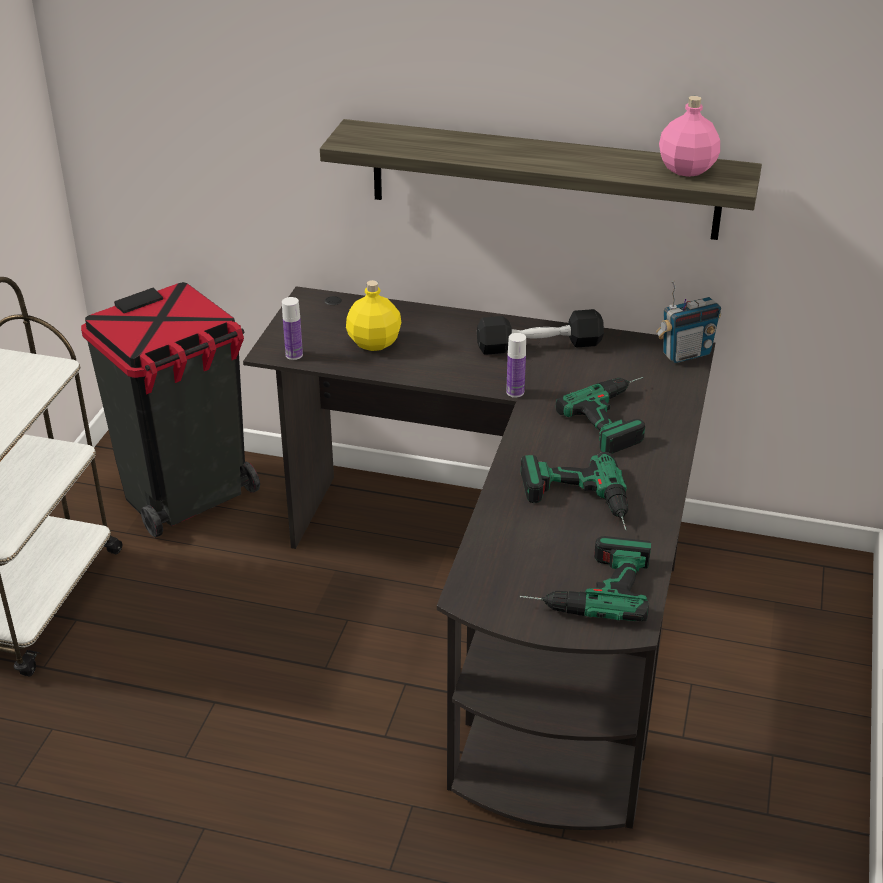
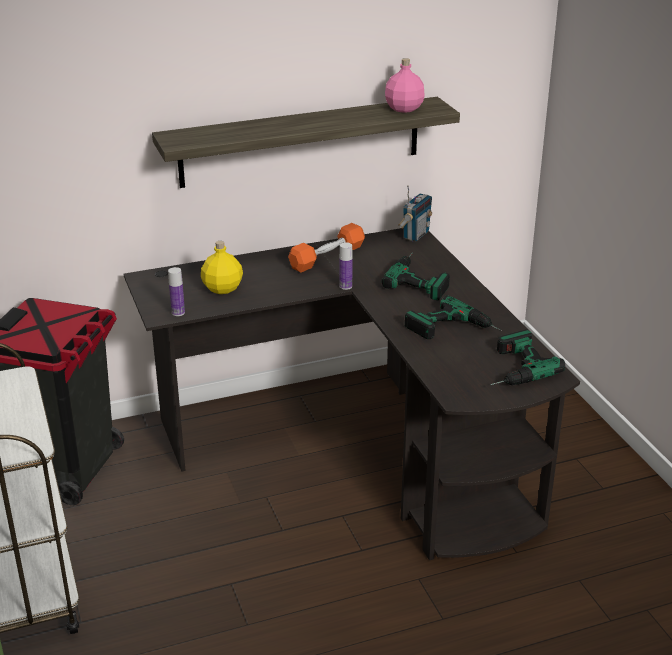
camera: 35 degrees left, 5 degrees down
black dumbbell [477,309,604,355] -> orange dumbbell [288,223,365,272]

